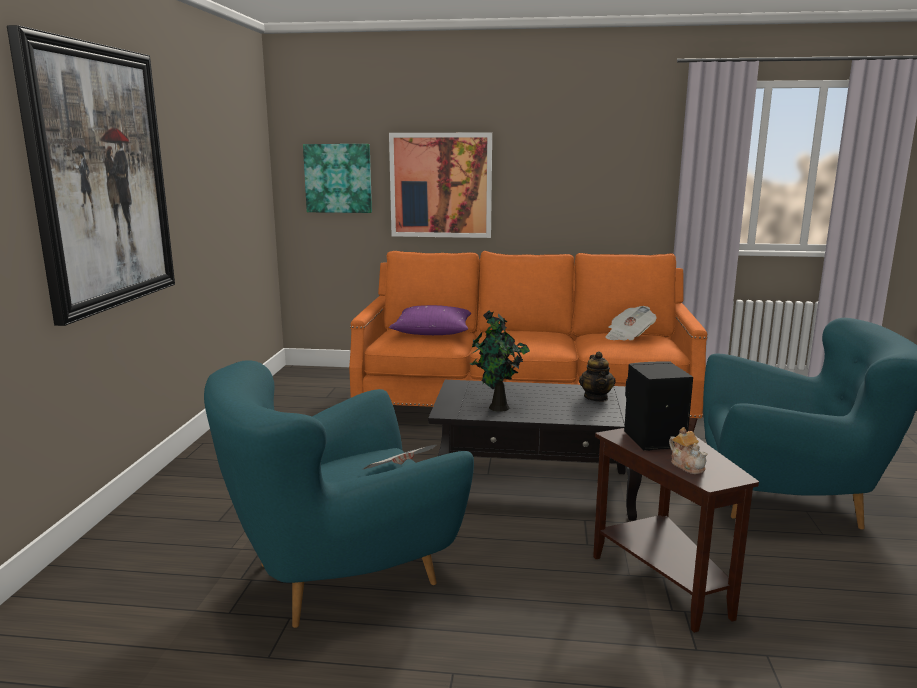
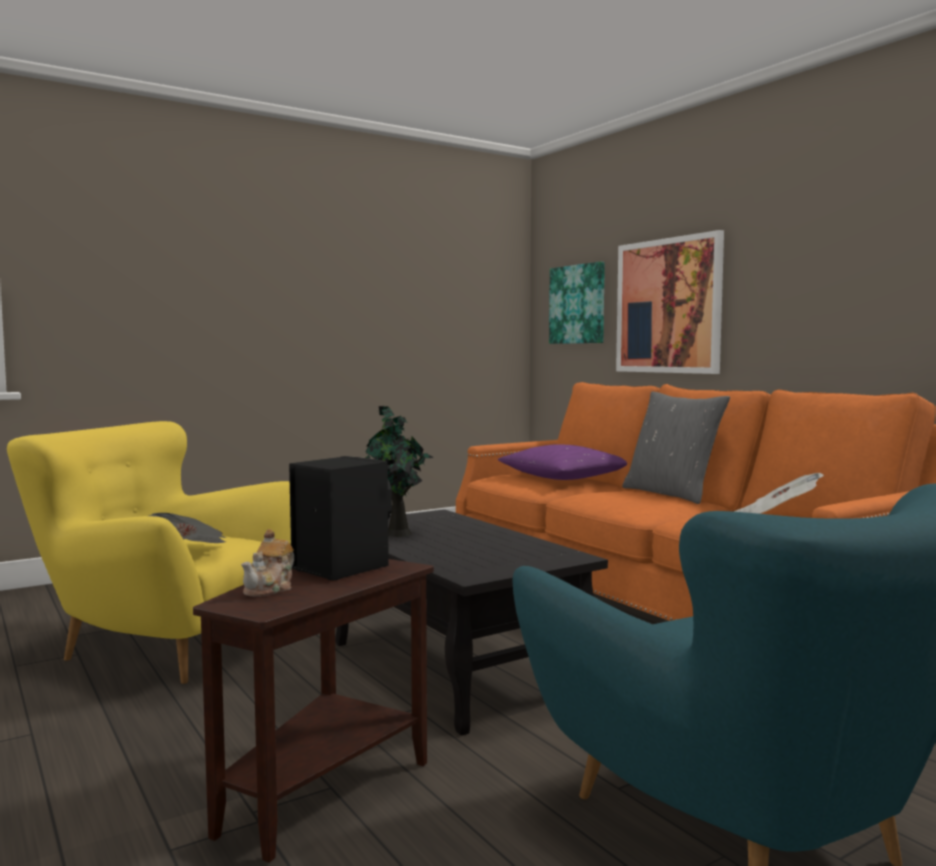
camera: 50 degrees right, 10 degrees down
picture [7,25,175,326] -> none
turquoise armchair [204,360,474,628] -> yellow armchair [7,421,291,684]
teapot [579,351,616,402] -> none
none -> grey pillow [622,392,730,504]

